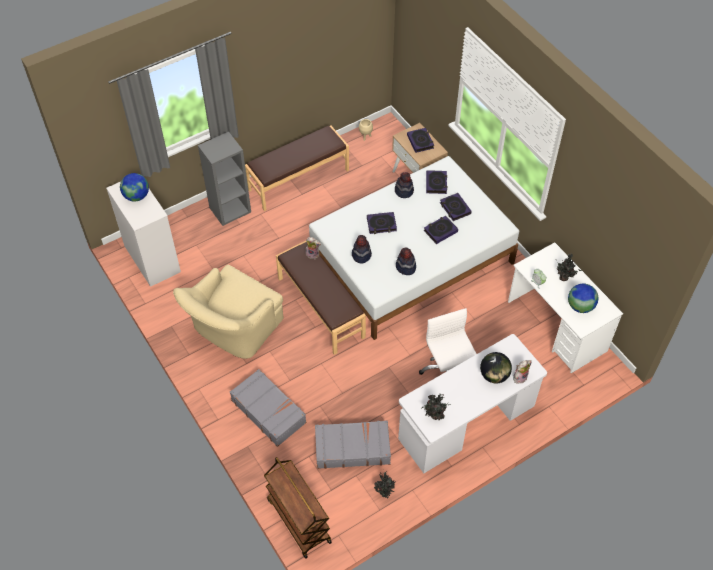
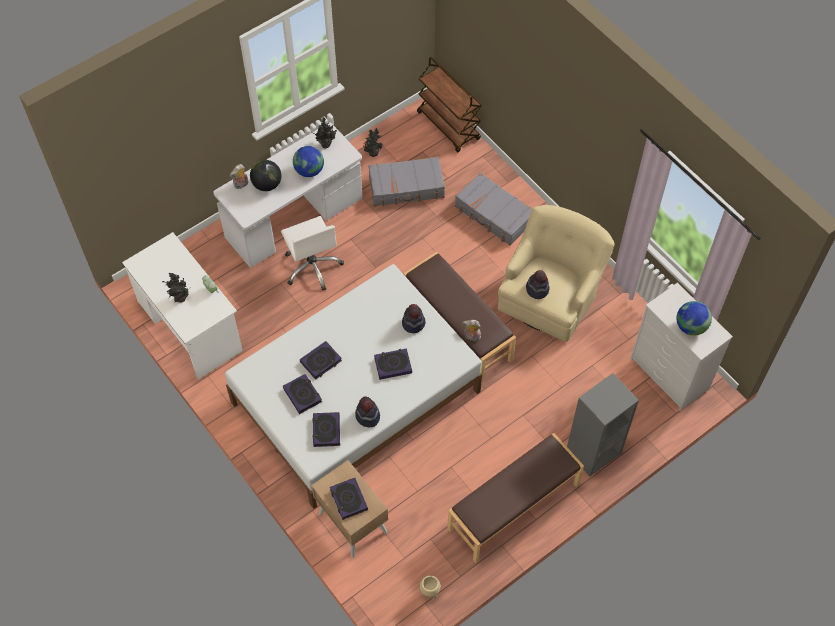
camera: 175 degrees right, 5 degrees up
hat [396,247,416,275] -> hat moved to [526,270,550,299]
globe [568,284,598,313] -> globe moved to [293,146,324,177]

